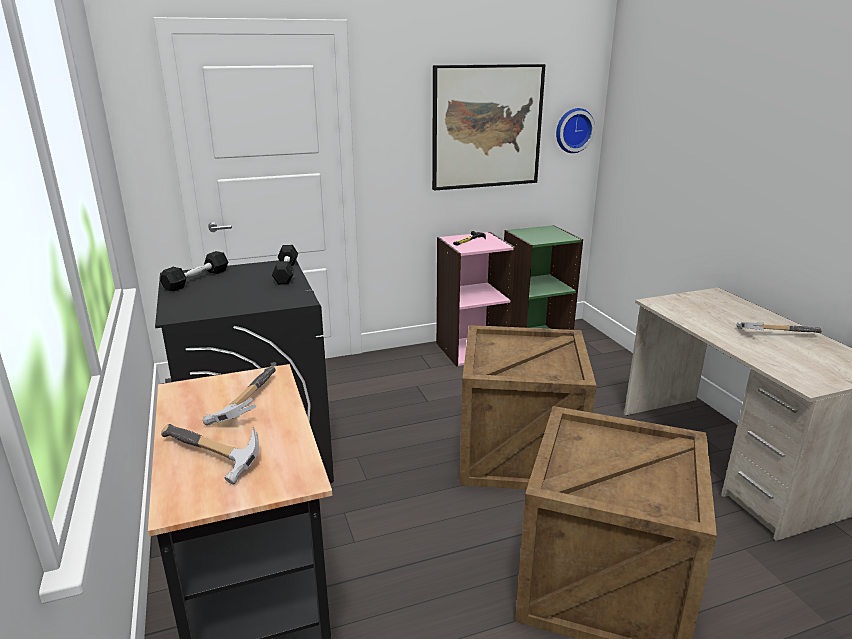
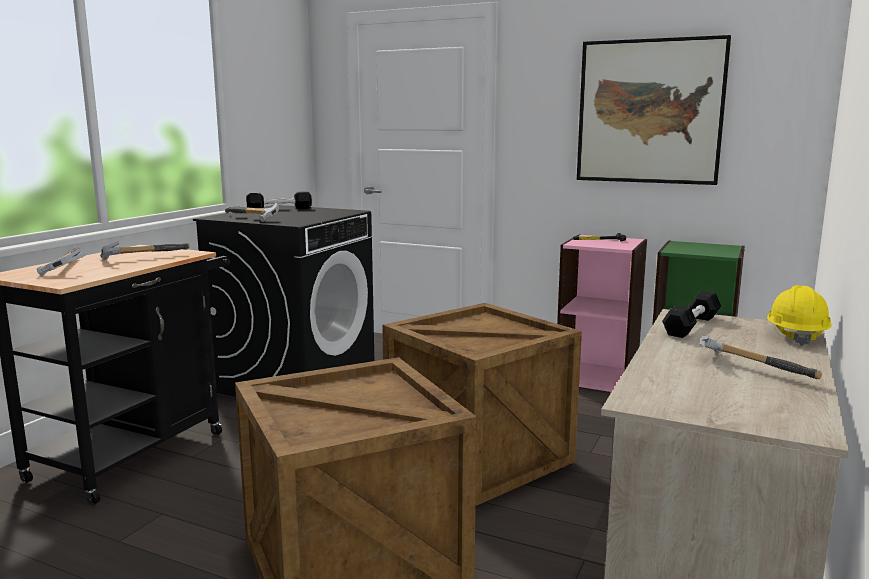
camera: 45 degrees right, 10 degrees down
black dumbbell [272,245,298,284] -> black dumbbell moved to [662,291,721,338]
wall clock [556,108,595,153] -> none
none -> hammer [225,200,279,222]
none -> yellow hard hat [767,285,832,346]

